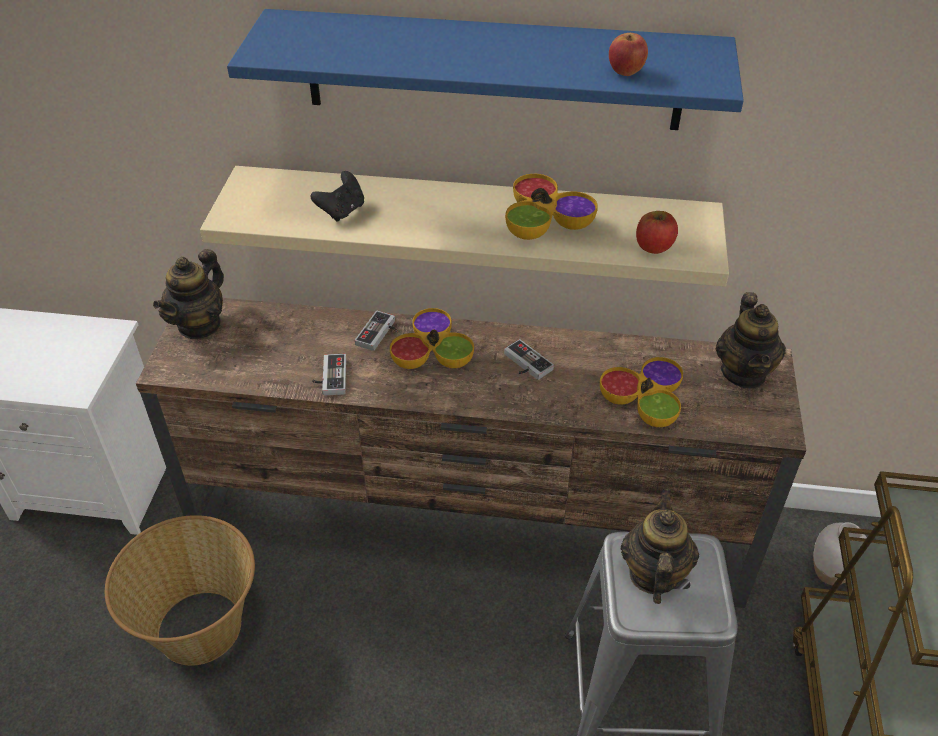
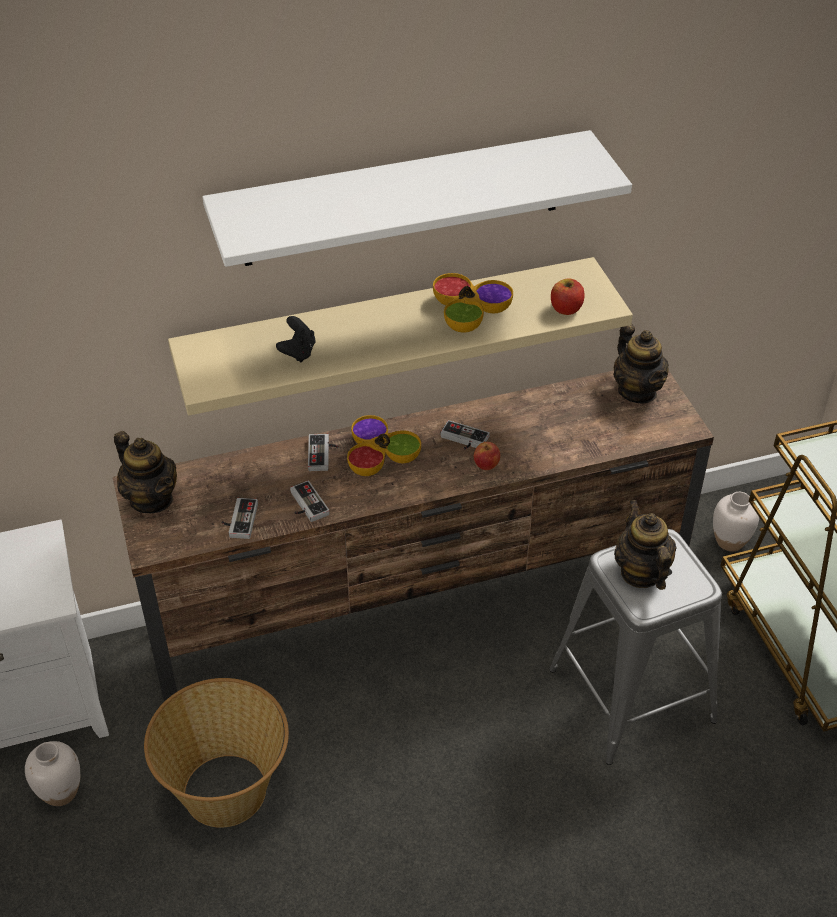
camera: 25 degrees left, 0 degrees up
teapot [153,249,224,339] -> teapot turned 45 degrees counterclockwise [114,431,177,513]
blue shelf [227,9,744,130] -> white shelf [203,130,632,267]
bowl [600,357,683,427] -> none
apple [609,33,648,76] -> apple moved to [474,442,500,470]
none -> white vase [25,741,80,806]
none -> game controller [221,498,258,539]

